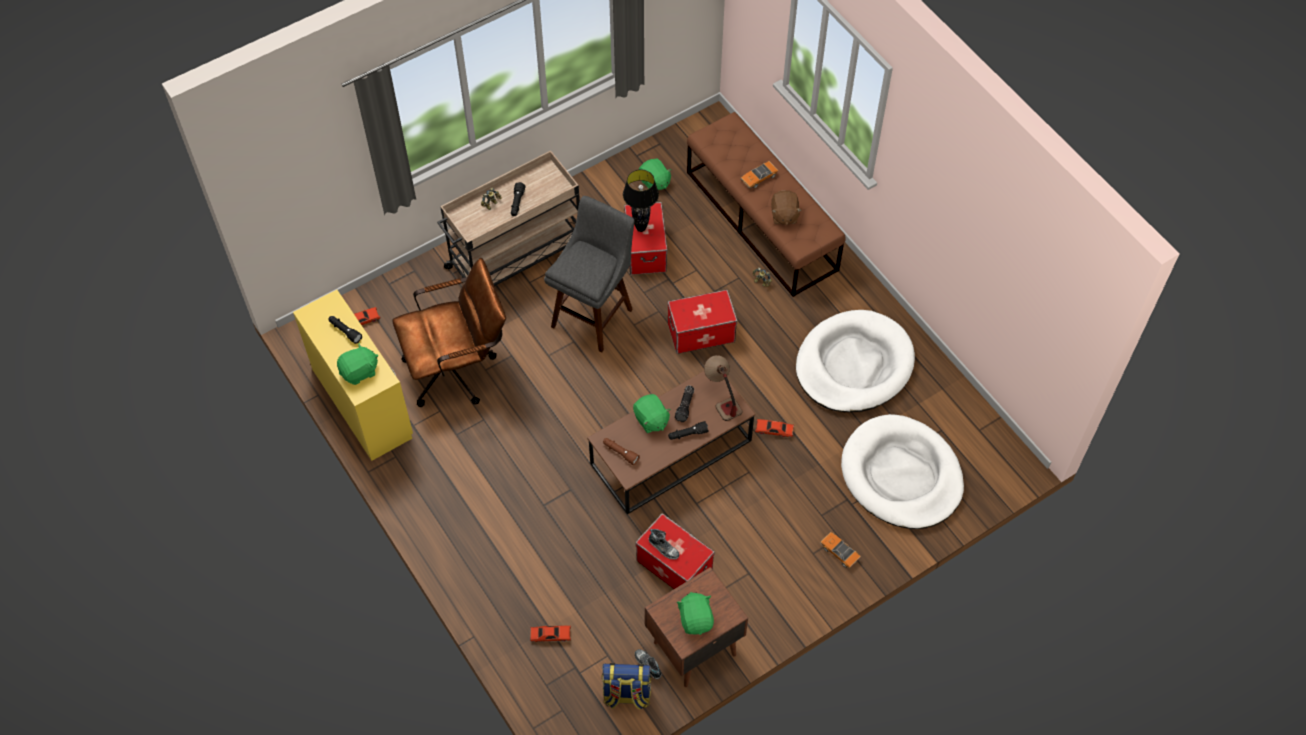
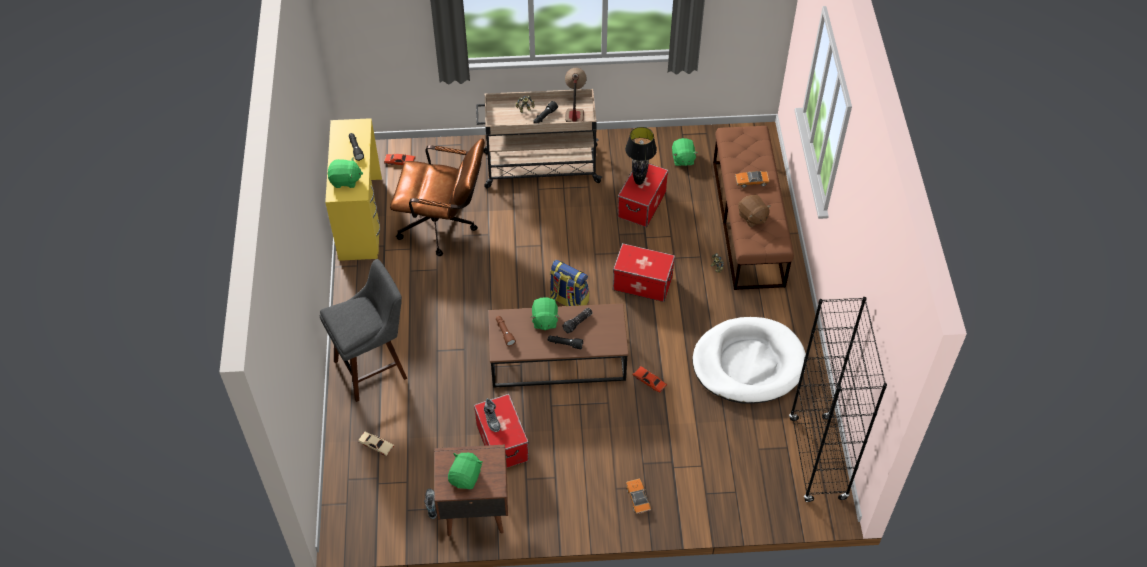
camera: 30 degrees right, 5 degrees down
red toy car [530,623,571,642] -> beige toy car [358,432,394,456]
grey stool [544,196,634,353] -> grey stool moved to [320,259,407,402]
backpack [602,663,651,710] -> backpack moved to [550,260,589,306]
table lamp [704,355,743,421] -> table lamp moved to [565,68,587,122]
brown plush toy [771,190,802,225] -> brown plush toy turned 60 degrees counterclockwise [738,195,771,227]
white dog bed [841,414,964,529] -> none
none -> black bookcase [789,297,887,502]

